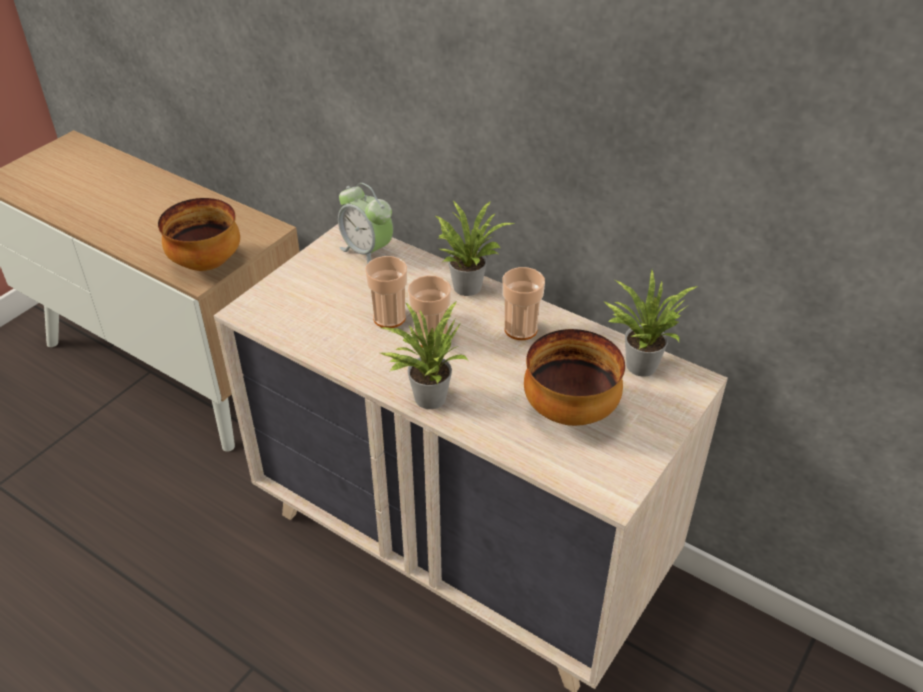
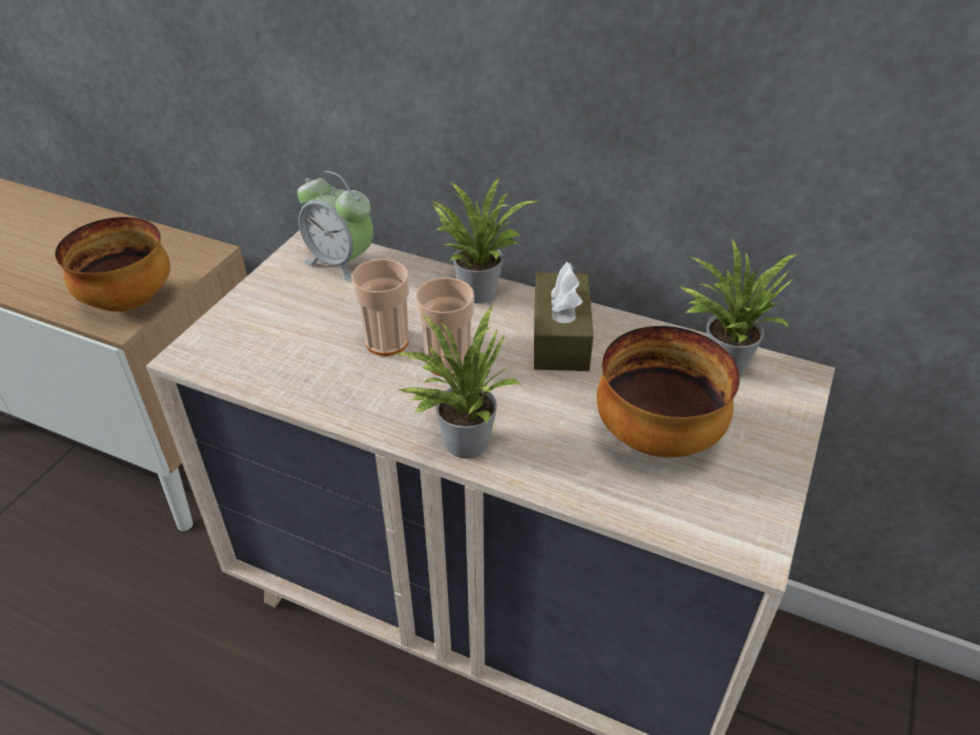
camera: 10 degrees left, 0 degrees up
cup [503,267,545,340] -> brown tissue box [534,262,593,371]

